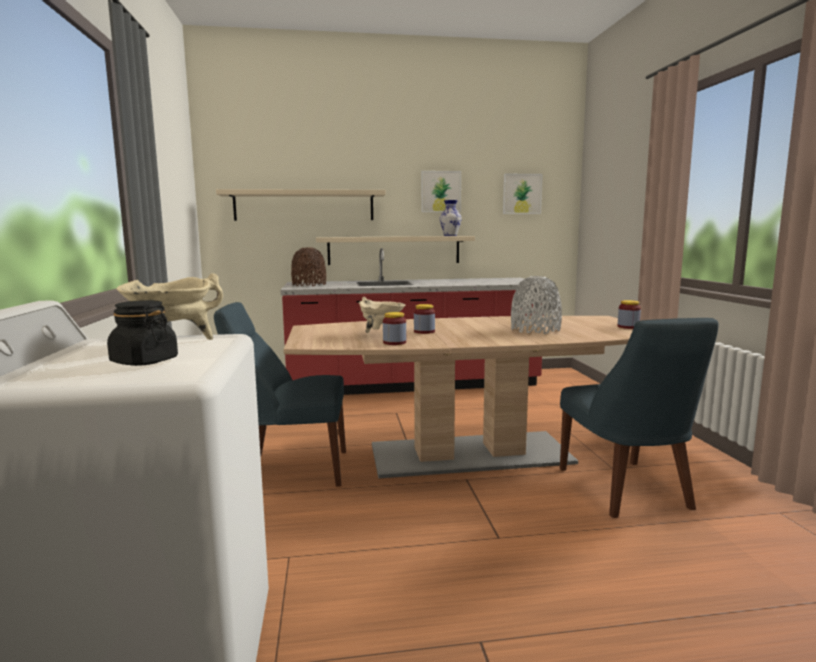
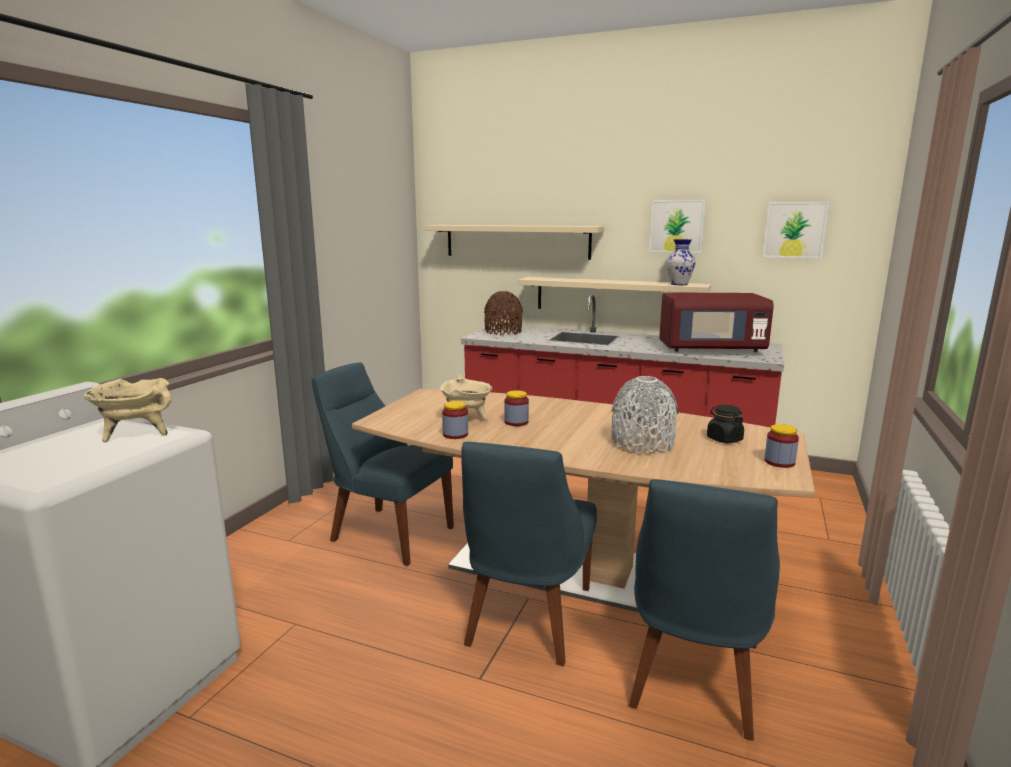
camera: 30 degrees right, 5 degrees up
black jar [107,300,178,366] -> black jar moved to [707,405,744,443]
none -> blue chair [461,442,597,666]
none -> red microwave [659,292,774,352]

